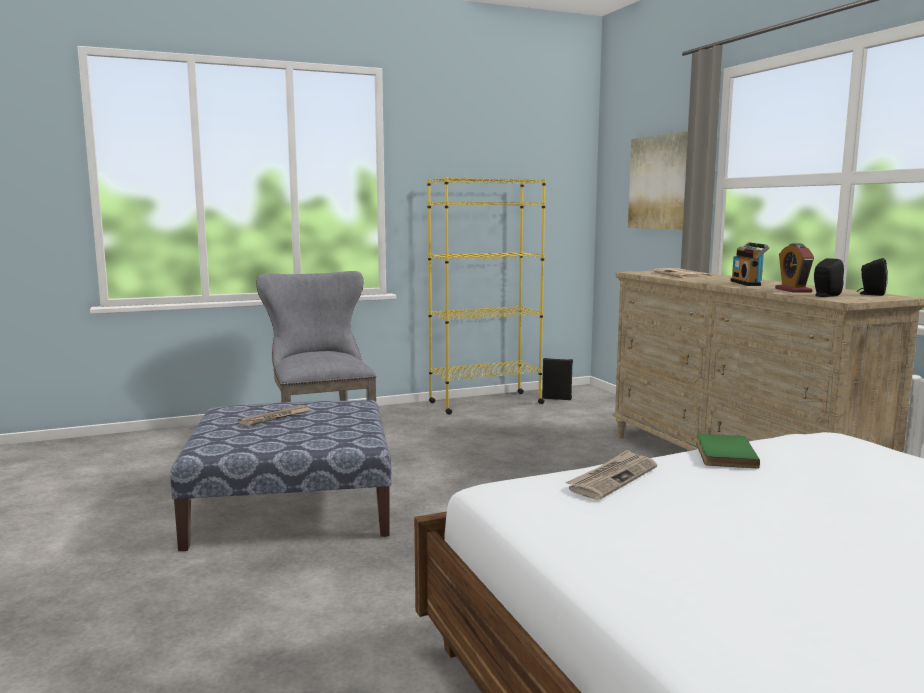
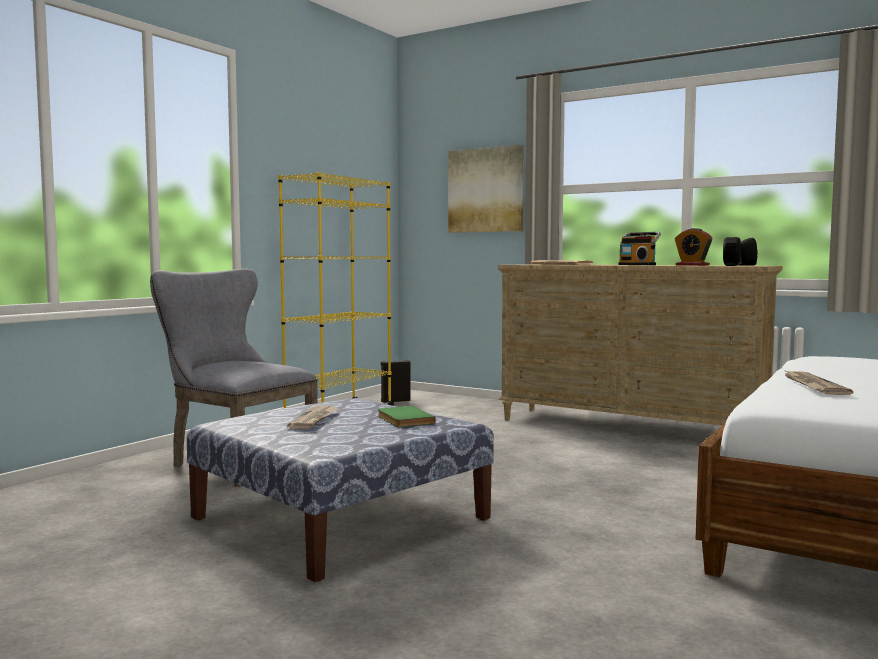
camera: 35 degrees left, 5 degrees down
green book [696,434,760,468] -> green book moved to [378,406,436,427]

